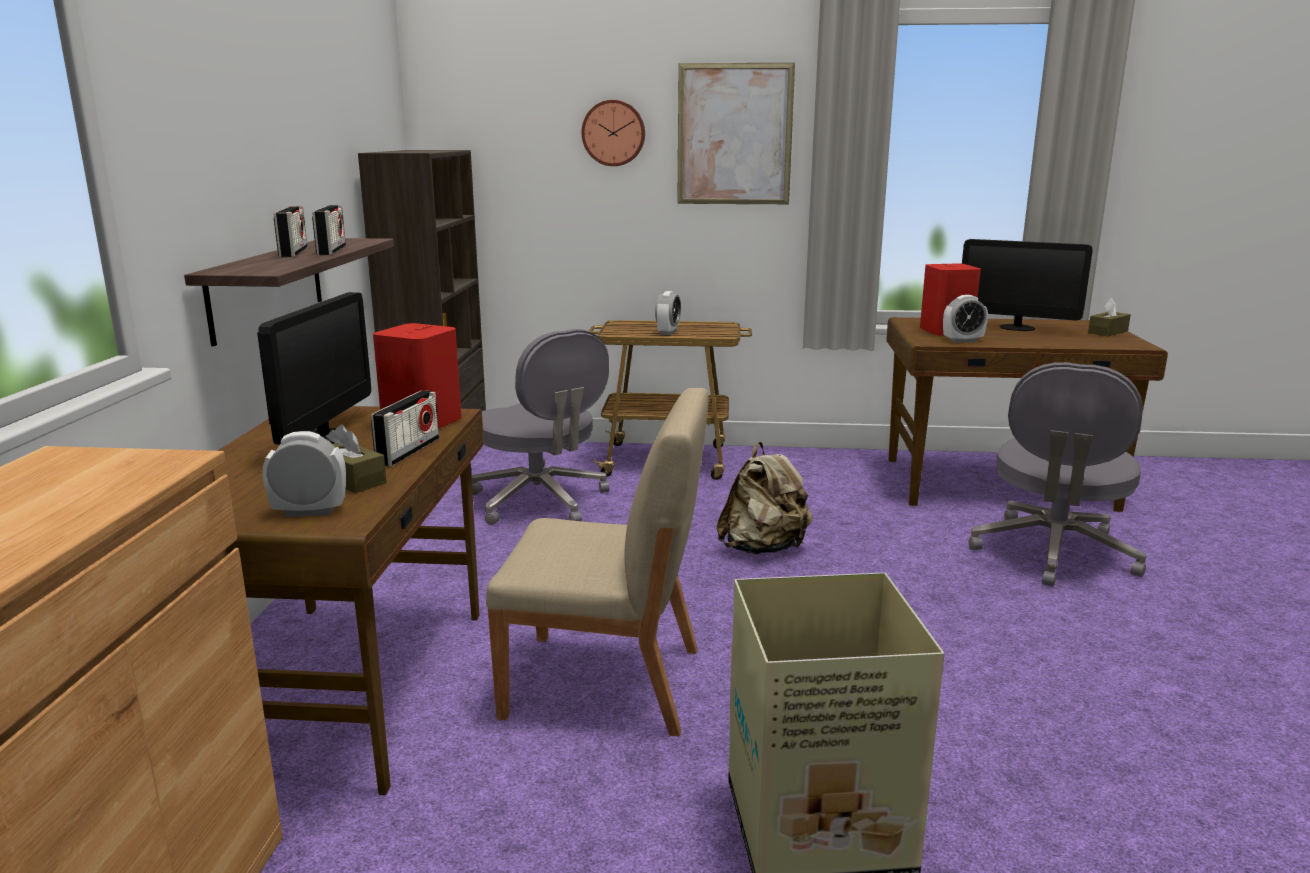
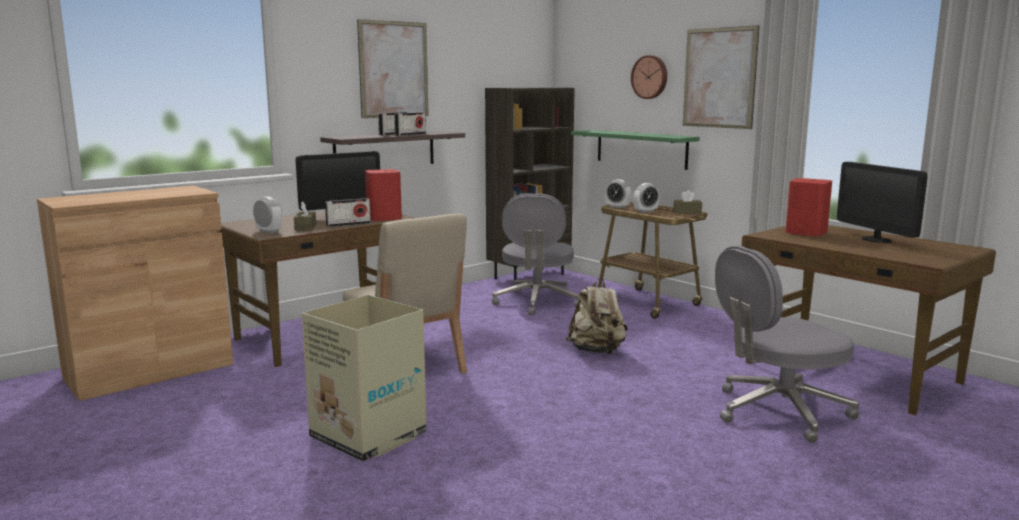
camera: 45 degrees right, 5 degrees down
alarm clock [943,295,988,343] -> alarm clock moved to [605,179,631,208]
brown tissue box [1088,298,1131,337] -> brown tissue box moved to [673,190,702,214]
none -> picture [357,19,429,118]
none -> green shelf [571,130,700,170]

